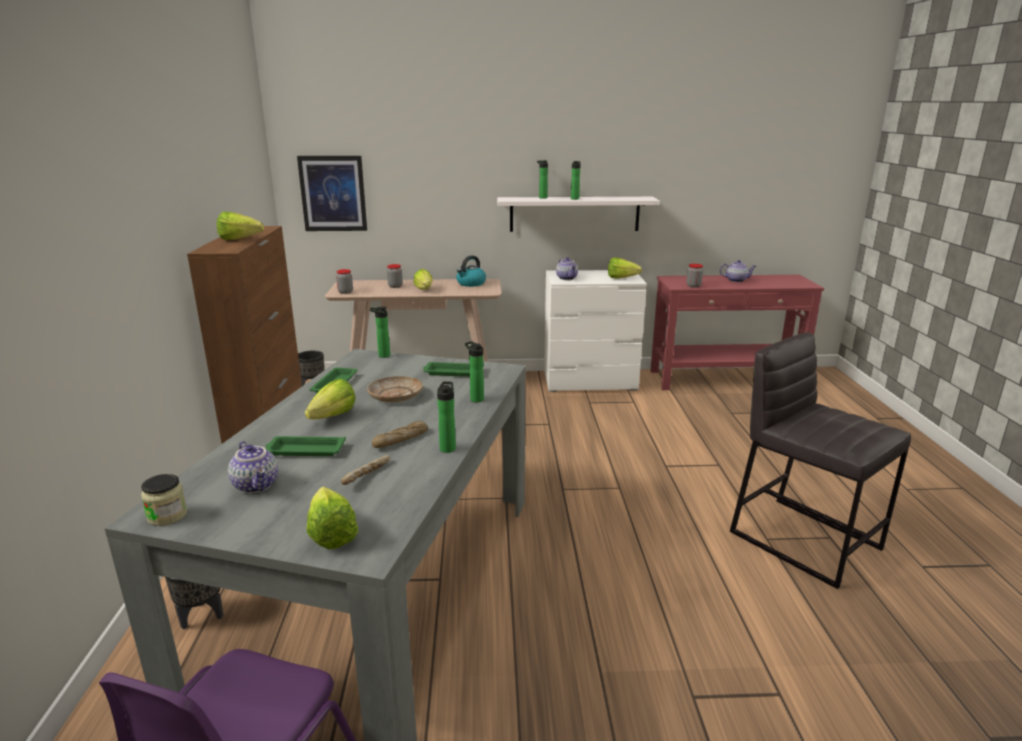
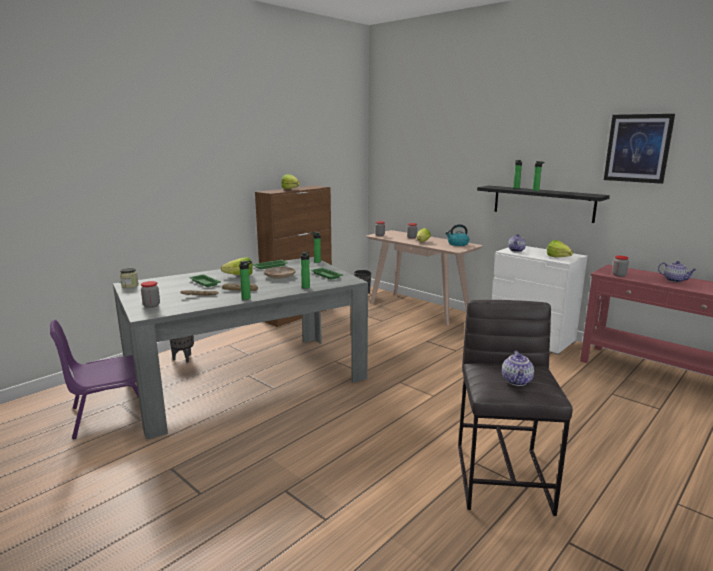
camera: 45 degrees right, 5 degrees down
teapot [228,441,278,493] -> teapot moved to [502,351,534,386]
picture [297,156,367,231] -> picture moved to [604,114,675,184]
lettuce [306,487,358,549] -> jar [141,281,160,308]
white shelf [497,197,660,232] -> black shelf [477,186,610,223]

